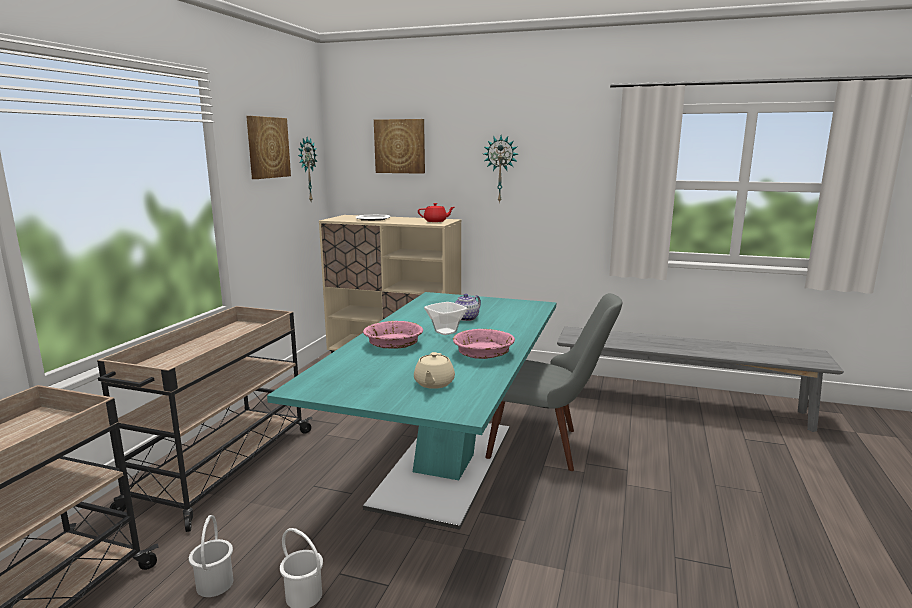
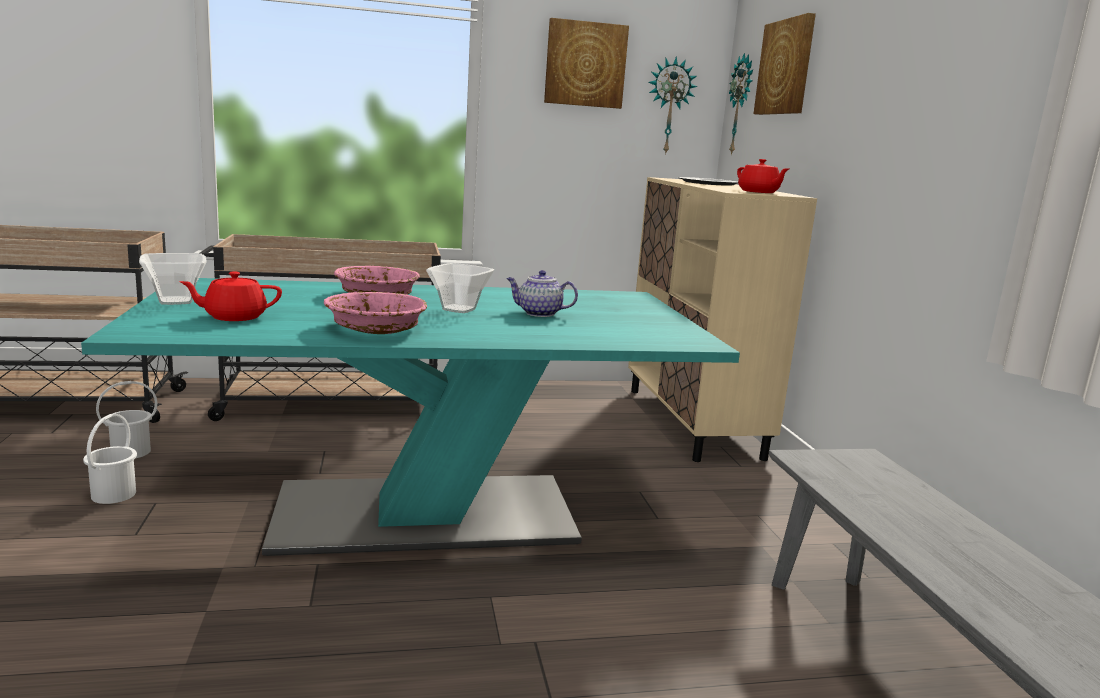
camera: 60 degrees right, 0 degrees up
beige teapot [414,352,455,389] -> red teapot [179,272,282,321]
wall clock [484,135,518,203] -> wall clock moved to [729,53,753,155]
grey chair [485,293,622,471] -> none
none -> bowl [139,253,206,305]

